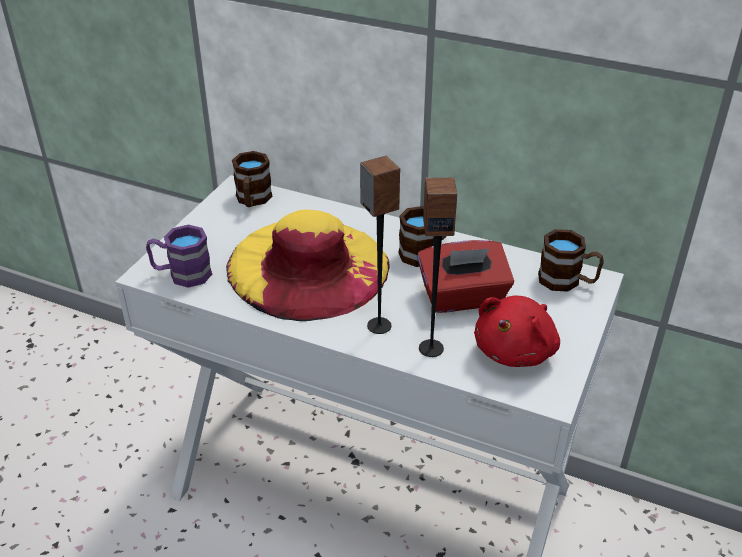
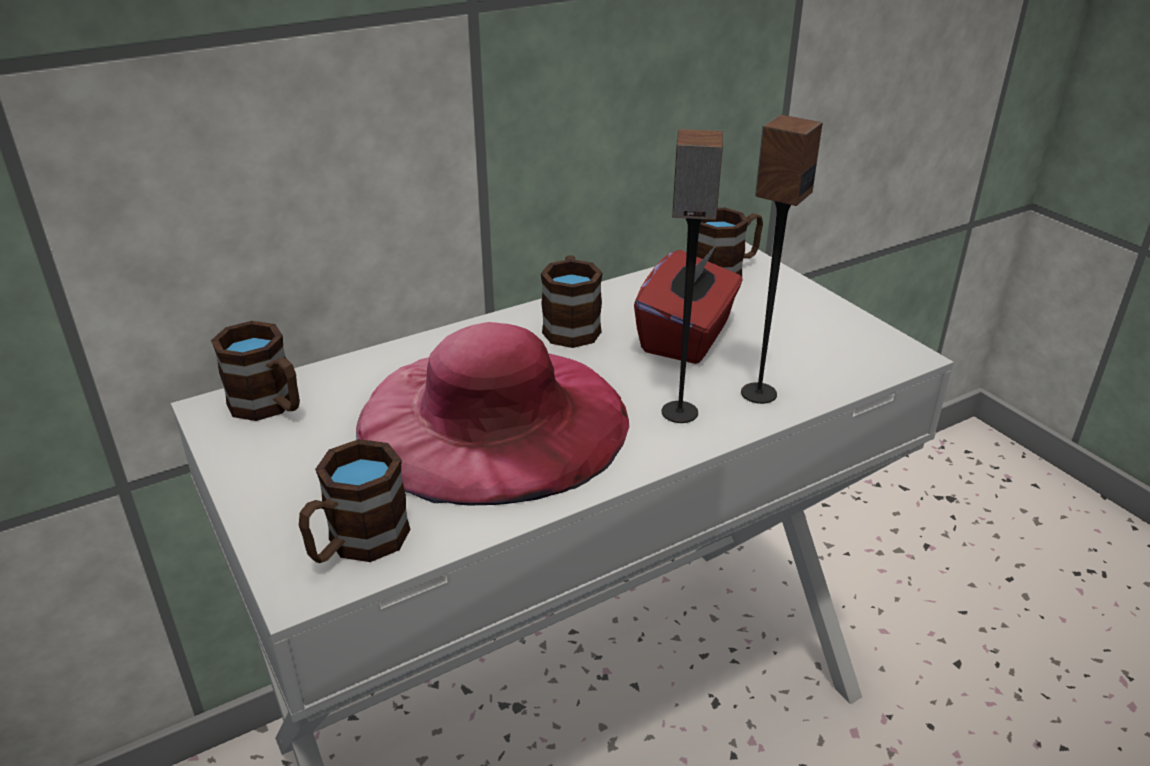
camera: 55 degrees left, 5 degrees down
purple mug [146,225,212,288] -> brown mug [299,439,410,563]
yellow hat [226,210,390,321] -> pink hat [356,322,629,506]
red plush toy [474,296,560,367] -> none

